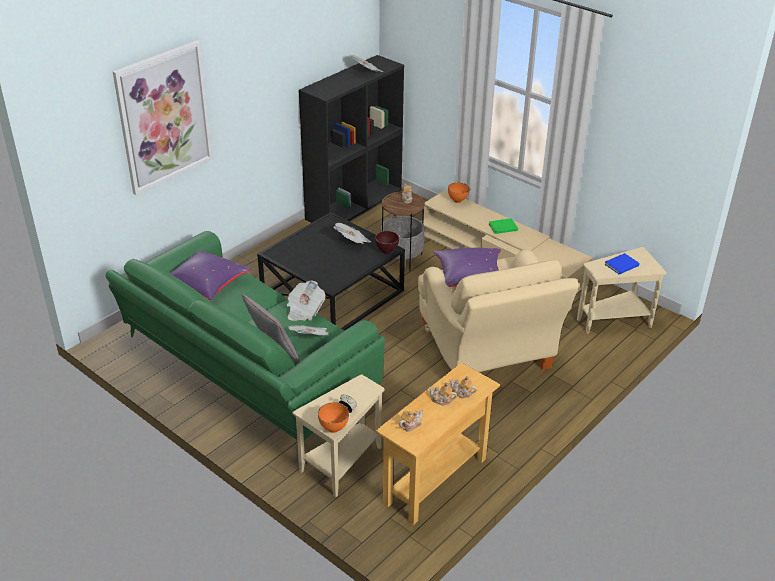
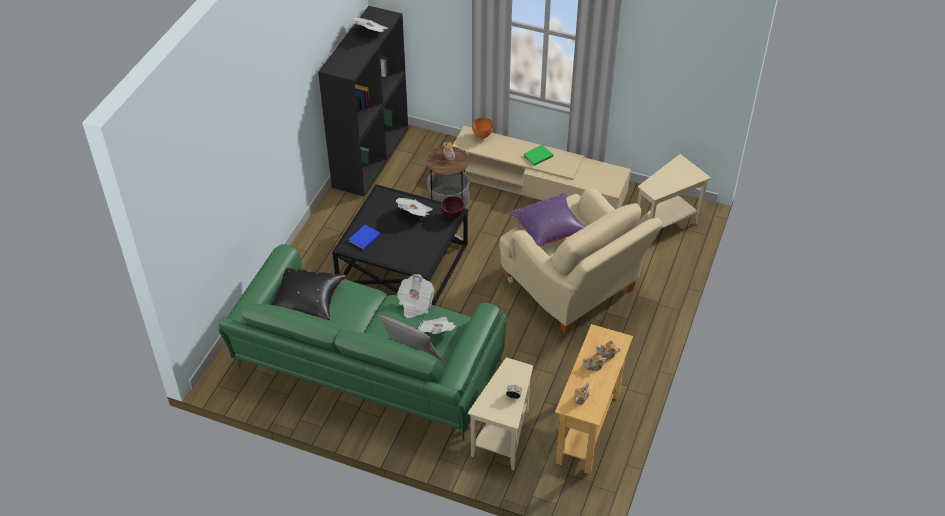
camera: 20 degrees left, 10 degrees up
picture [113,40,213,195] -> none
purple pillow [169,250,251,300] -> black pillow [271,268,347,321]
orange bowl [318,402,349,433] -> none
blue book [604,253,639,274] -> blue book moved to [348,225,380,250]

